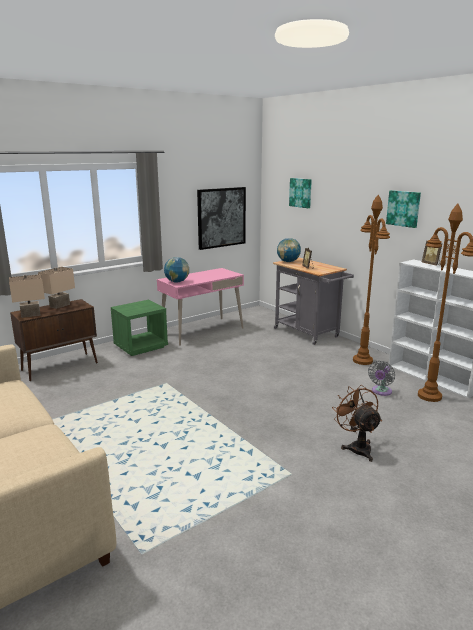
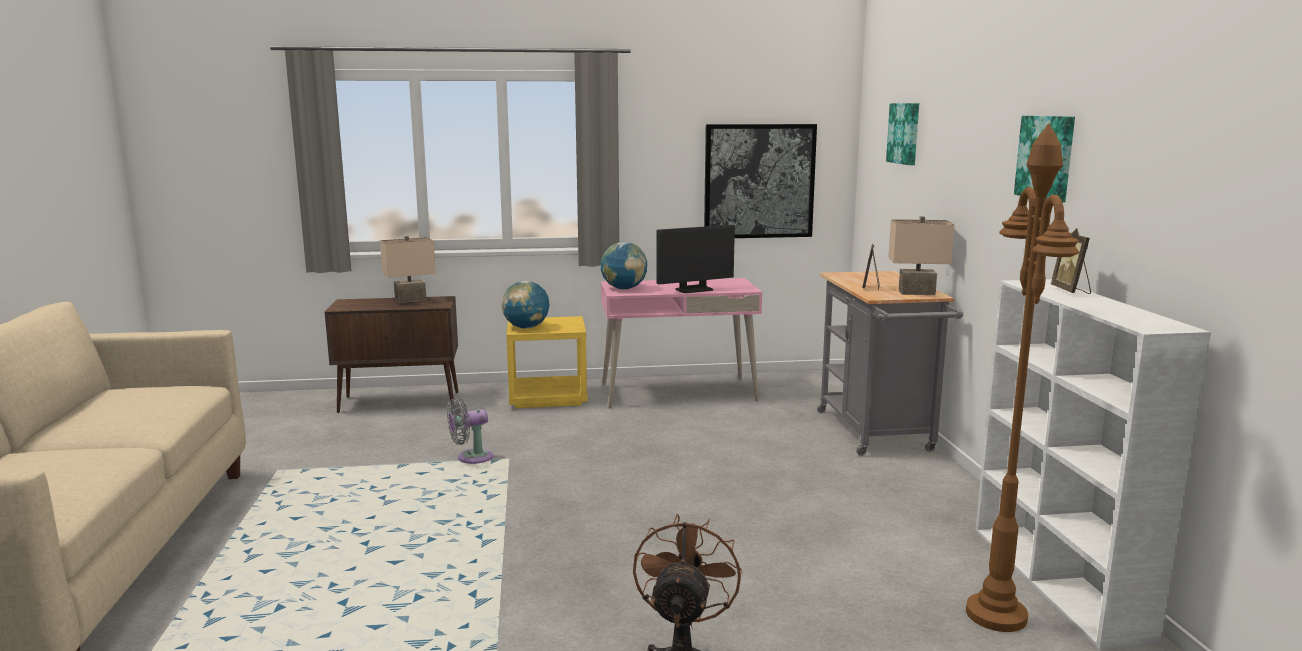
camera: 30 degrees right, 5 degrees down
beige table lamp [9,274,45,318] -> beige table lamp moved to [888,216,955,295]
green nightstand [111,300,168,356] -> yellow nightstand [506,316,588,408]
globe [277,238,301,262] -> globe moved to [501,281,550,329]
brown floor lamp [353,195,390,365] -> none
grey fan [368,361,395,396] -> grey fan moved to [447,398,493,464]
none -> monitor [656,225,735,293]

